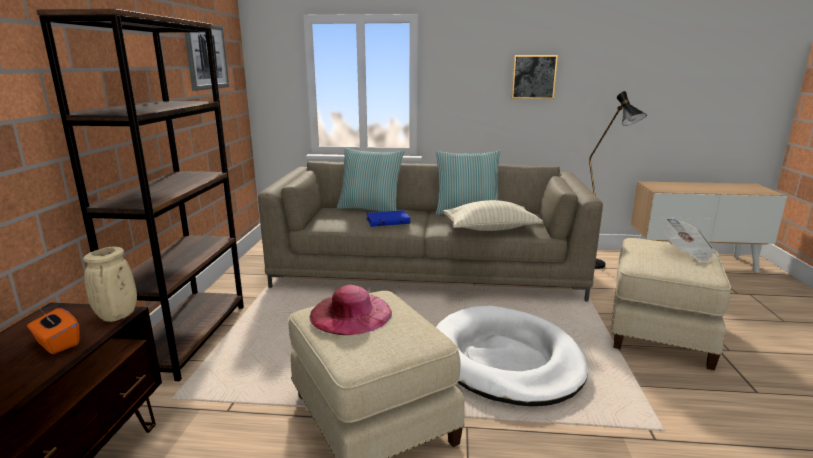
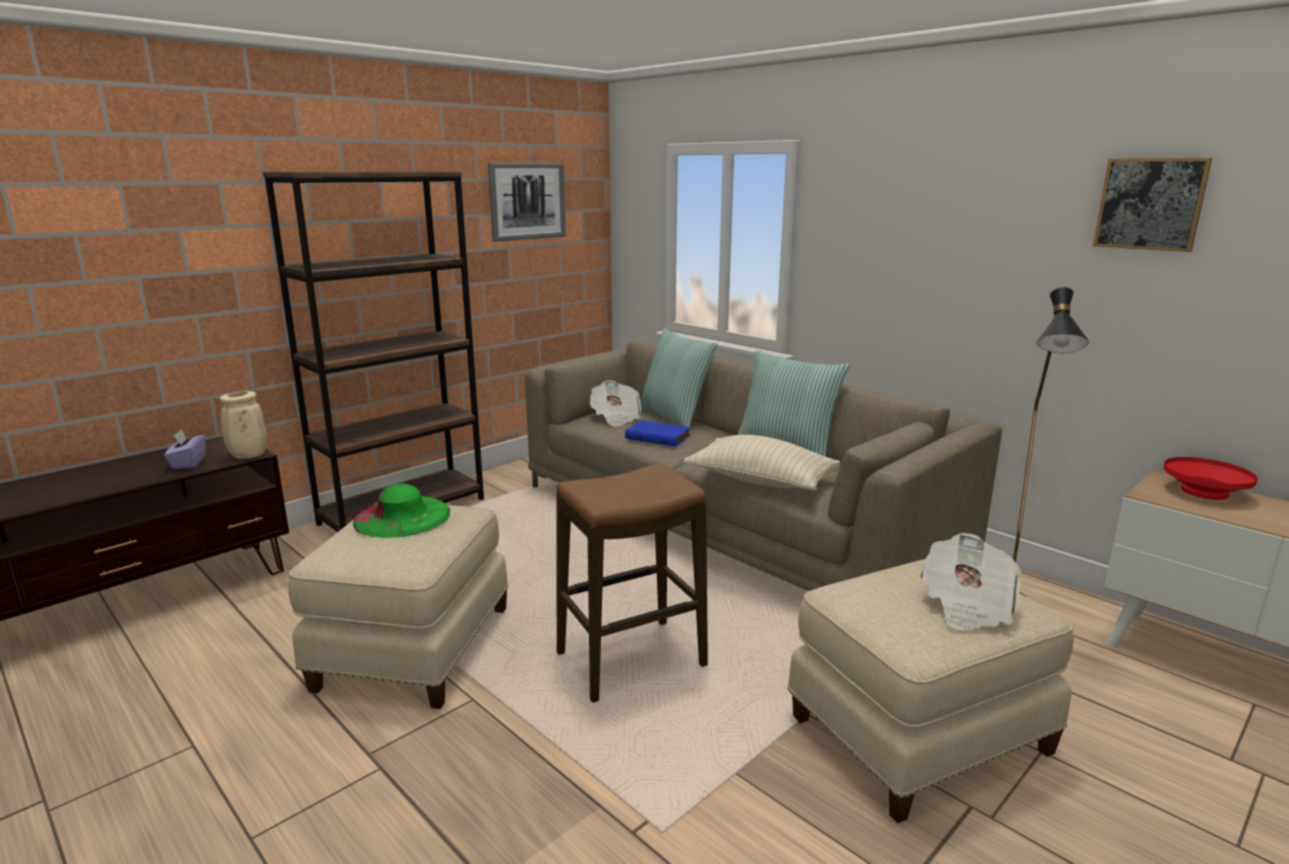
camera: 40 degrees right, 0 degrees up
orange tissue box [27,308,80,354] -> purple tissue box [164,430,206,469]
pink hat [310,285,392,335] -> green hat [353,483,450,538]
white dog bed [436,306,588,406] -> stool [556,463,708,703]
picture [512,55,558,99] -> picture moved to [1093,157,1212,252]
none -> newspaper [589,381,641,427]
none -> red bowl [1163,457,1258,500]

